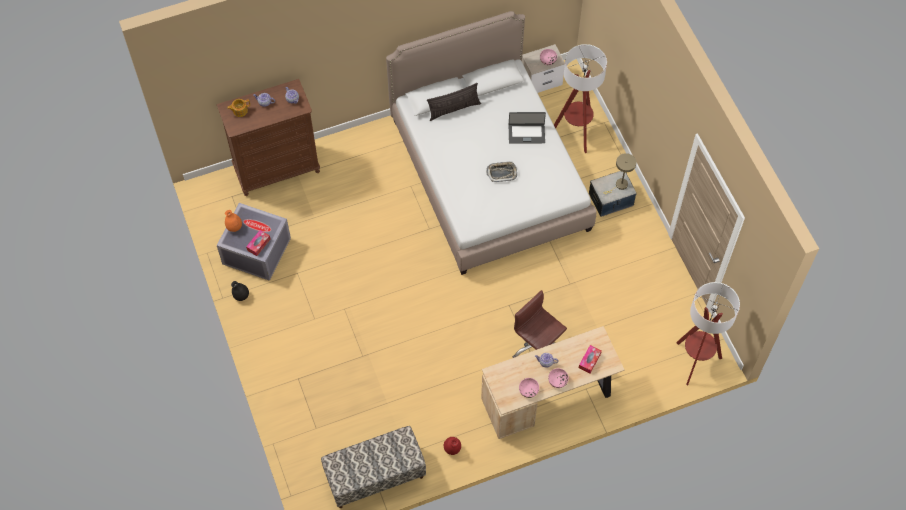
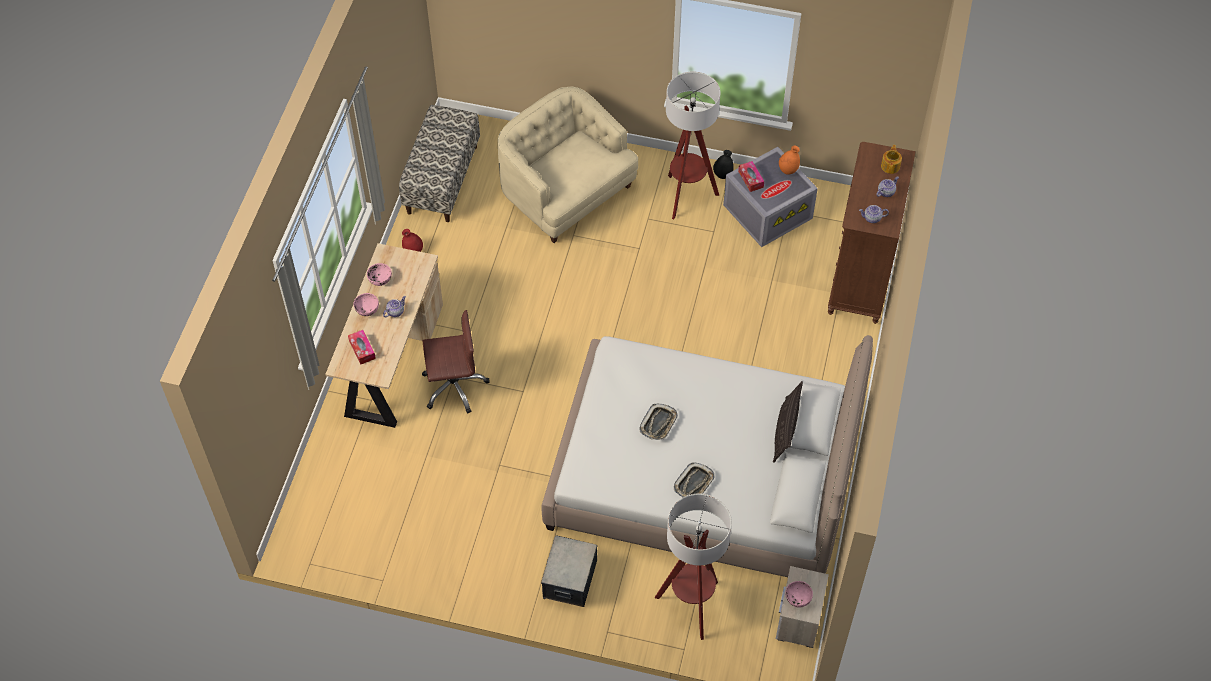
camera: 125 degrees right, 5 degrees down
laptop [509,112,546,143] -> tray [674,463,714,497]
beige table lamp [604,153,636,194] -> none
floor lamp [676,282,740,385] -> floor lamp moved to [666,72,721,219]
none -> beige armchair [498,86,638,243]

